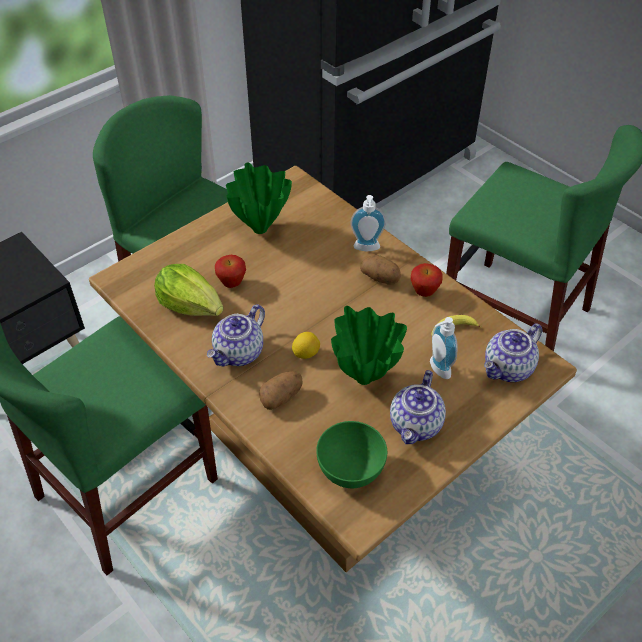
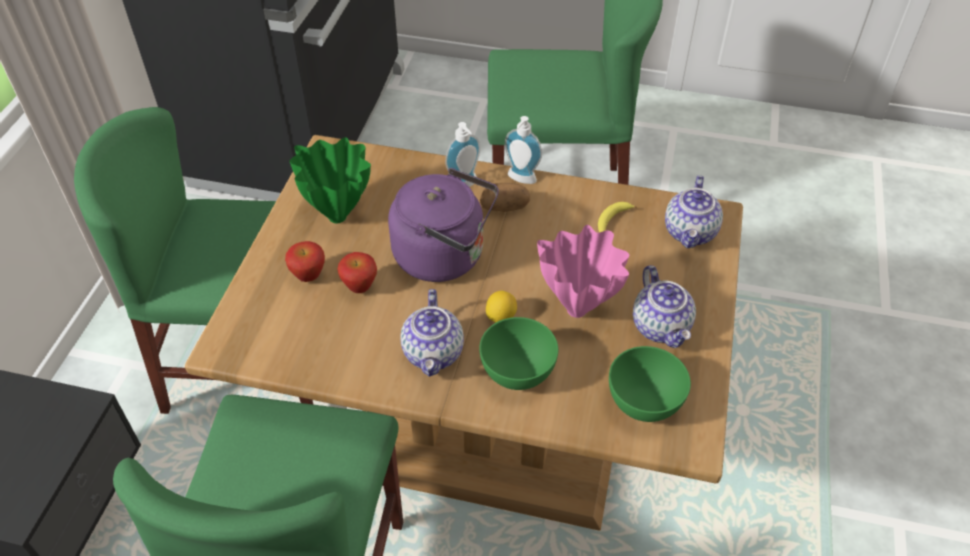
camera: 35 degrees left, 0 degrees up
lettuce [154,264,223,316] -> none
potato [259,371,302,410] -> green bowl [479,317,558,390]
green vase [331,306,407,385] -> pink vase [537,225,629,318]
apple [411,263,443,297] -> apple moved to [285,241,325,282]
soap dispenser [430,317,458,379] -> soap dispenser moved to [505,116,542,184]
none -> purple kettle [388,168,499,282]

